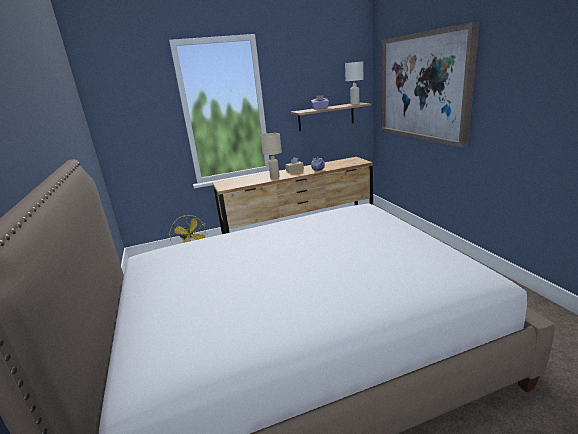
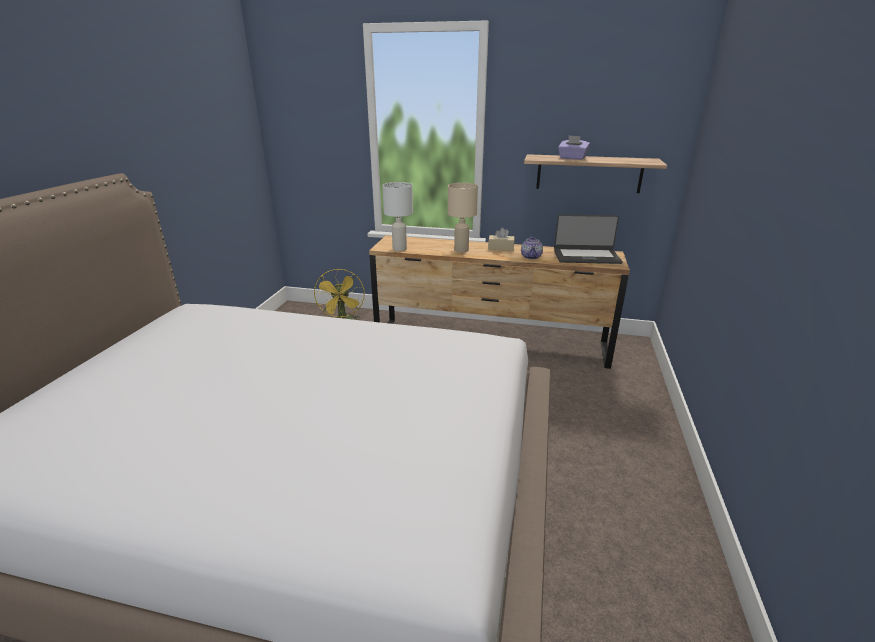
camera: 30 degrees right, 5 degrees up
white table lamp [345,61,363,105] -> white table lamp moved to [382,182,413,251]
picture [381,22,479,147] -> none
none -> laptop [554,214,623,264]

